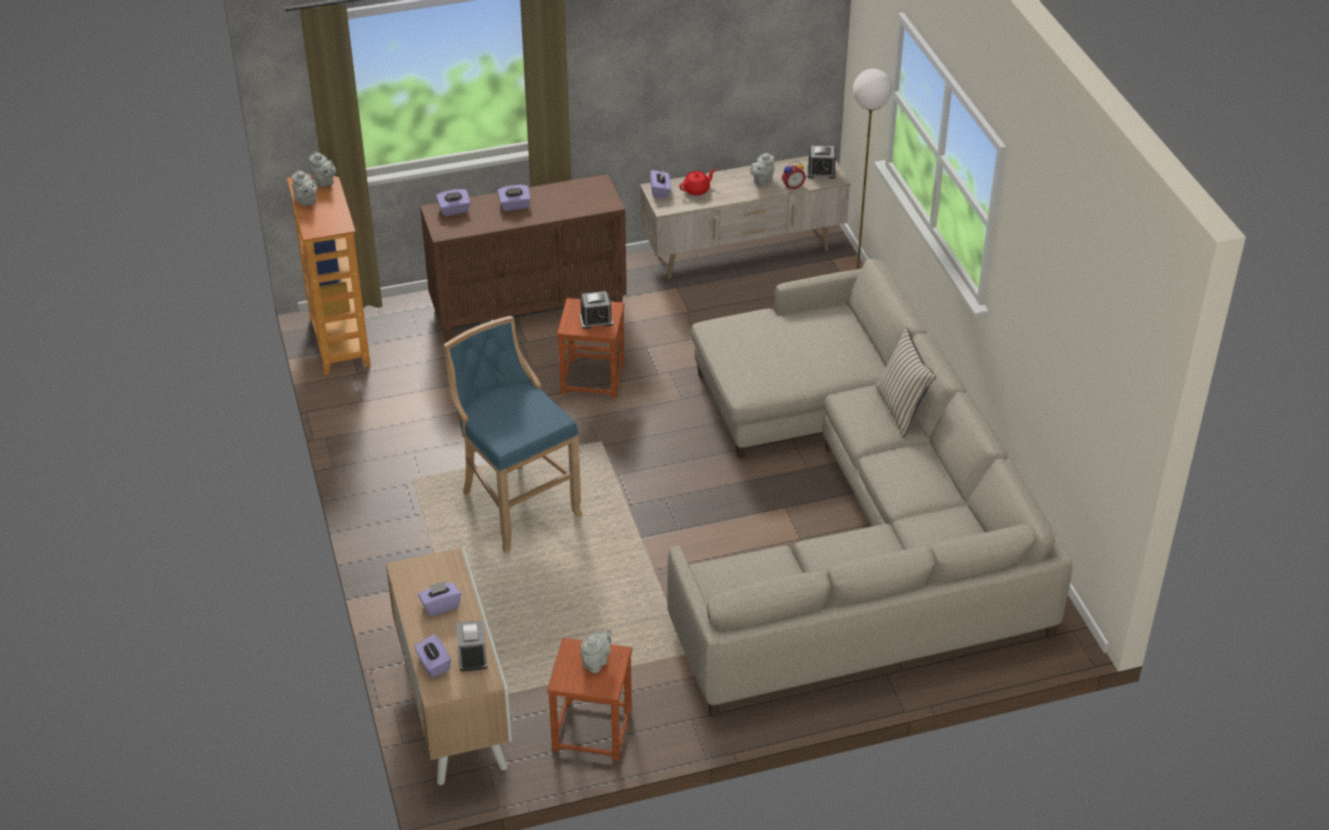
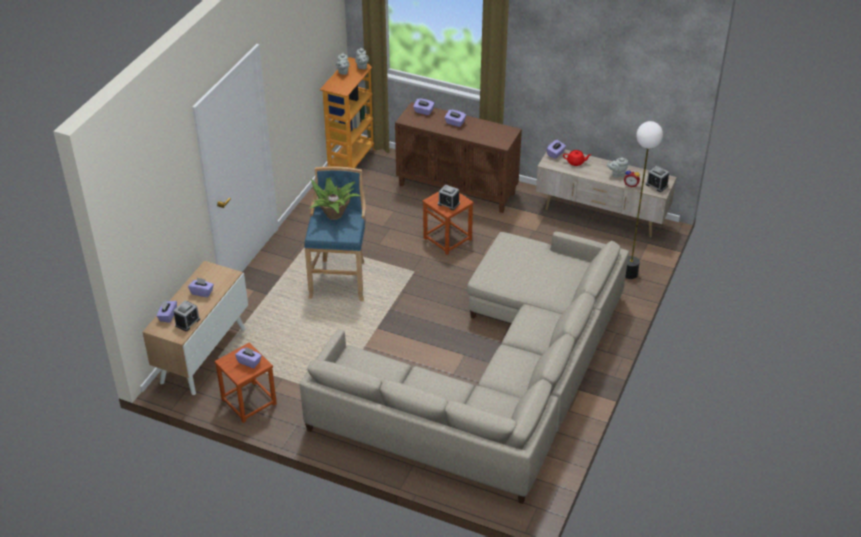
camera: 40 degrees right, 0 degrees up
grey teapot [581,628,612,673] -> purple tissue box [235,347,262,368]
beige pillow [875,327,936,438] -> none
none -> potted plant [310,177,361,220]

